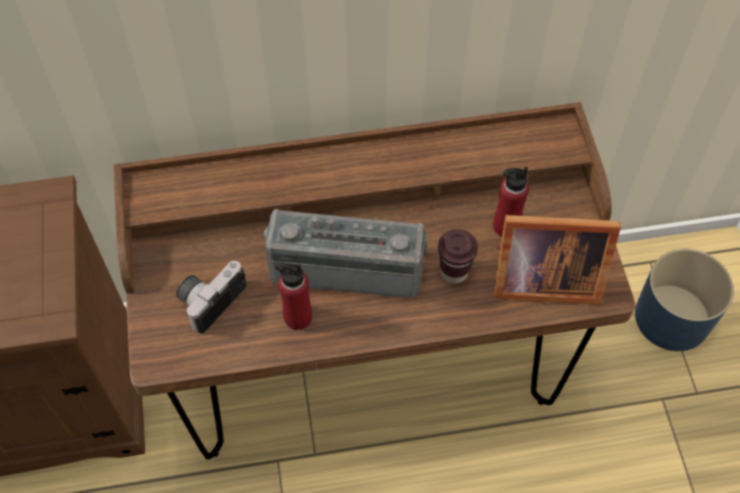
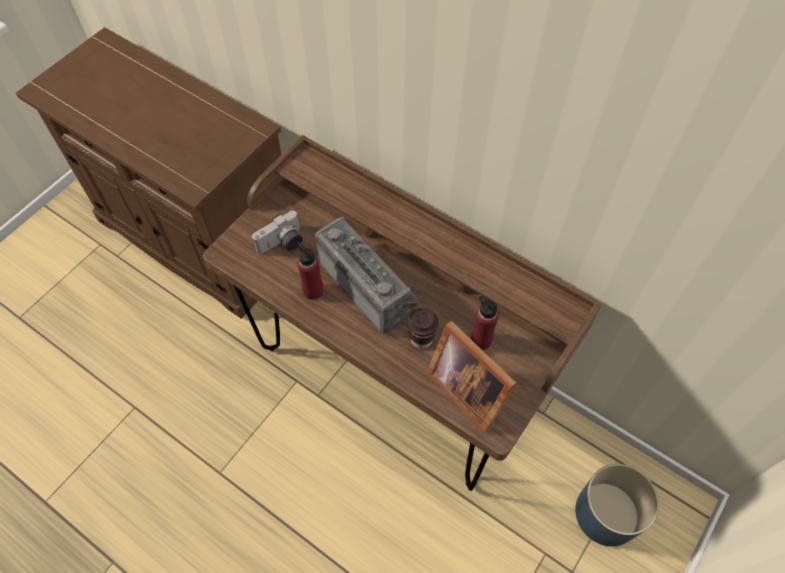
camera: 45 degrees right, 0 degrees up
camera [176,261,247,334] -> camera turned 150 degrees clockwise [251,211,303,254]

